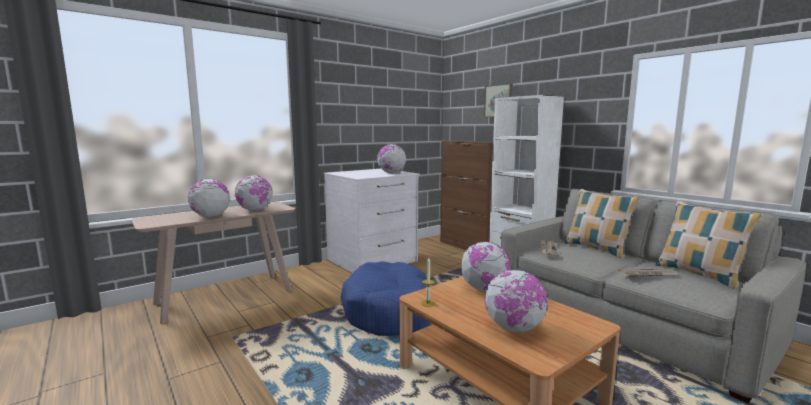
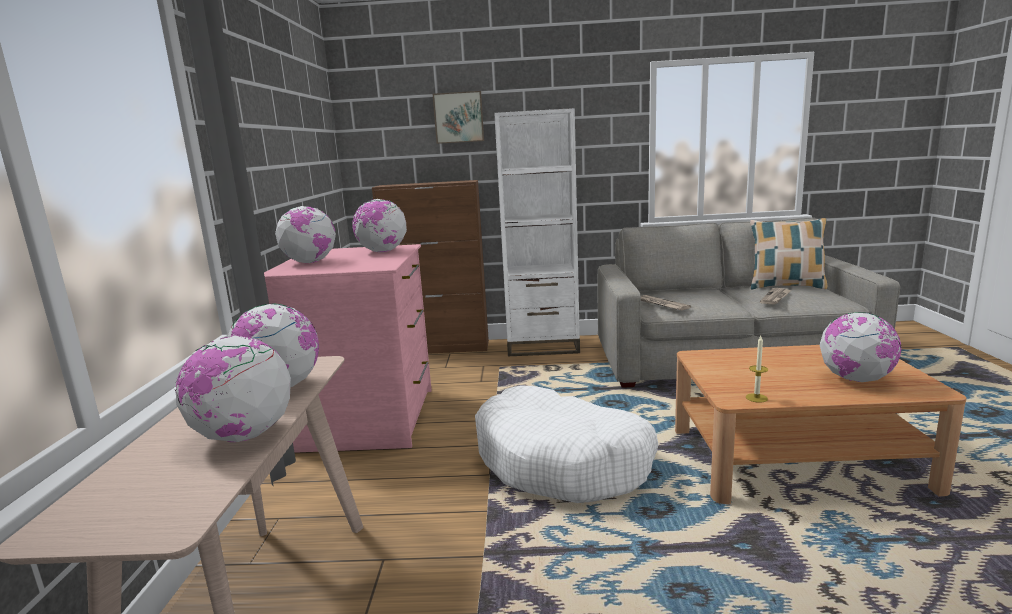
camera: 50 degrees left, 5 degrees up
white dresser [324,169,420,273] -> pink dresser [264,244,432,453]
blue dog bed [341,261,430,336] -> white dog bed [475,386,659,503]
globe [461,242,511,291] -> globe moved to [275,206,336,263]
pillow [565,189,639,258] -> none

